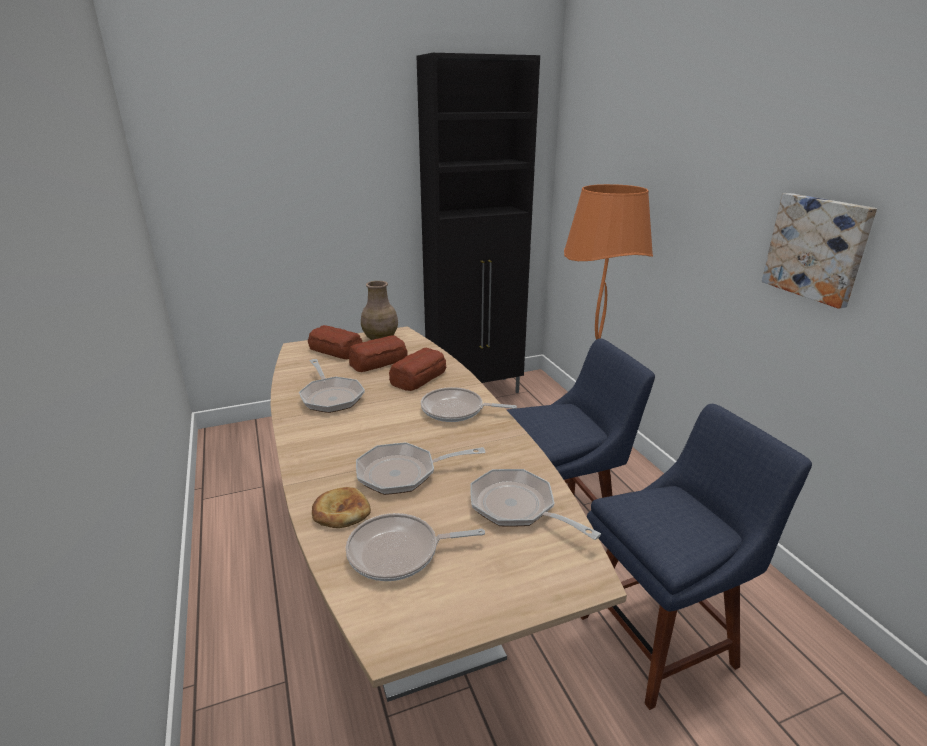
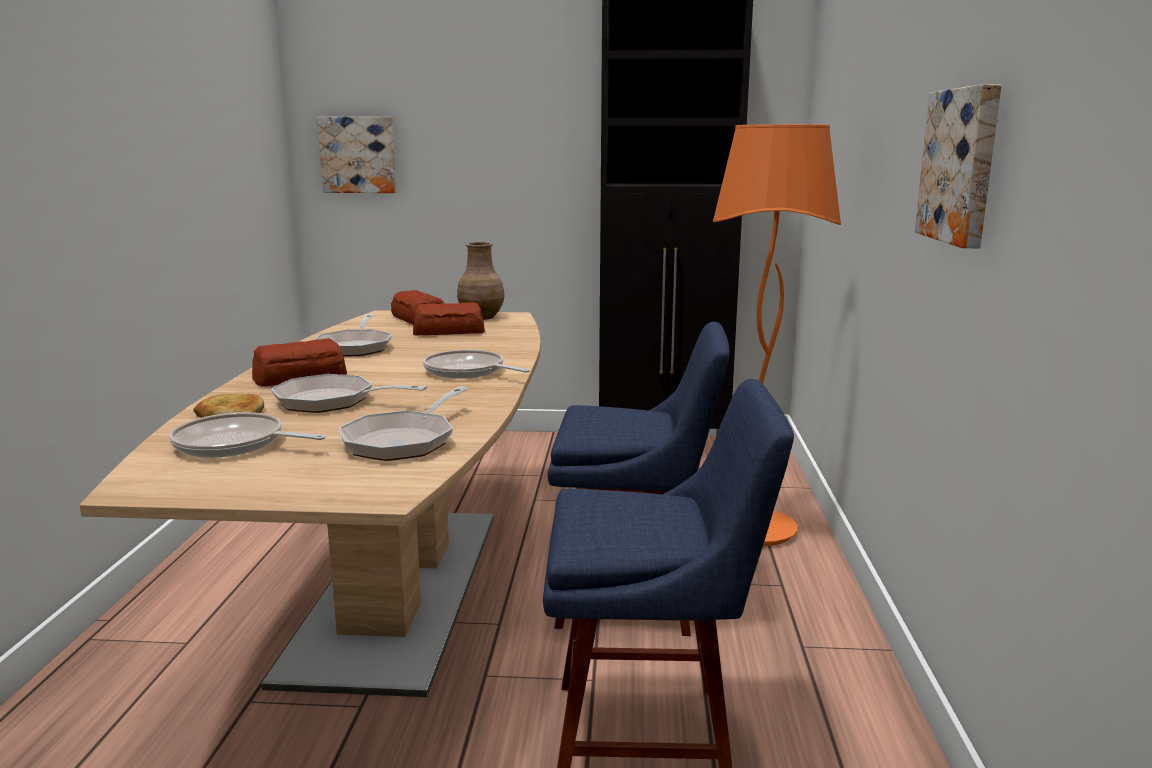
camera: 25 degrees right, 10 degrees down
bread [389,348,447,391] -> bread moved to [252,338,347,386]
frying pan [470,469,601,540] -> frying pan turned 135 degrees counterclockwise [339,387,468,461]
none -> picture [317,117,396,193]

